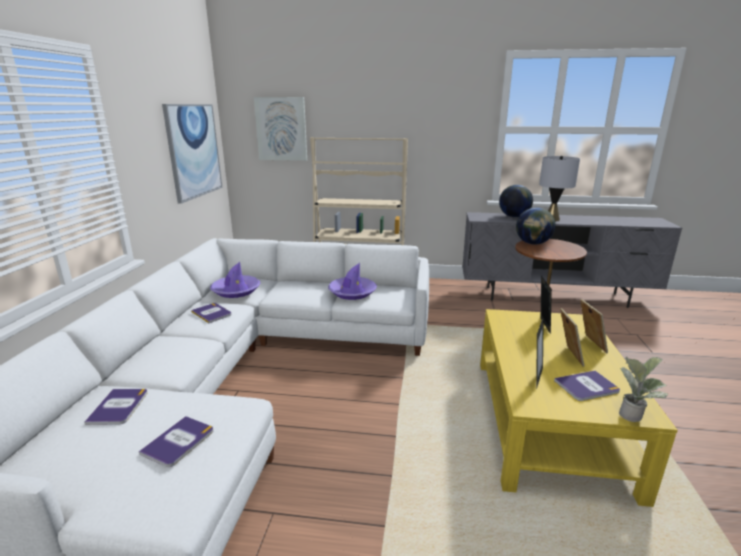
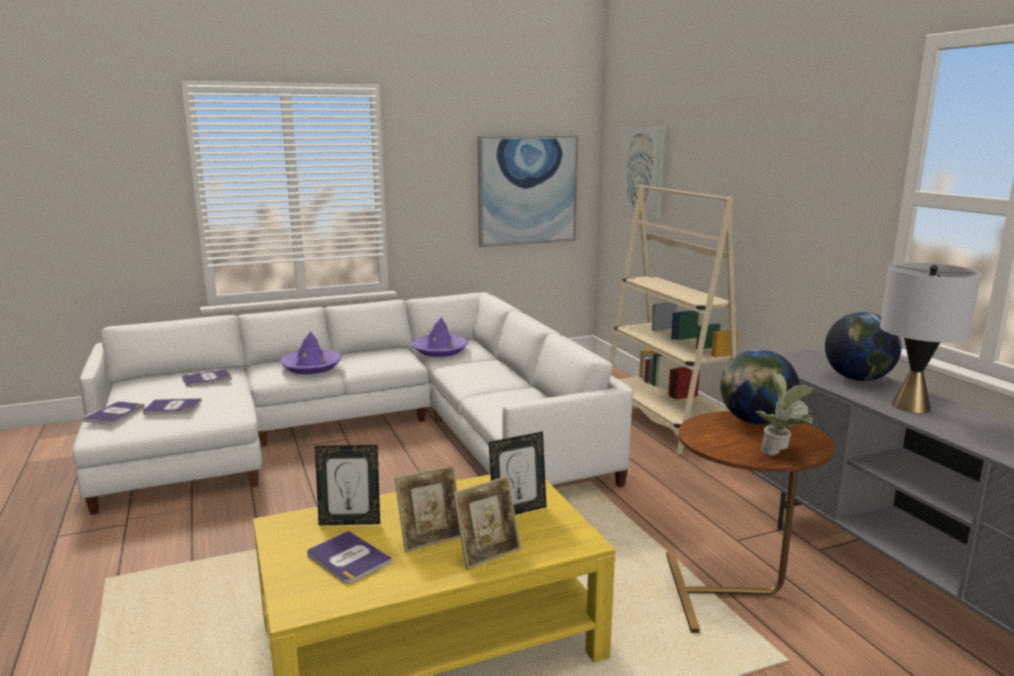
camera: 60 degrees right, 5 degrees down
book [191,303,232,323] -> book moved to [82,401,145,425]
purple hat [328,263,377,300] -> purple hat moved to [279,332,342,374]
potted plant [619,357,668,422] -> potted plant moved to [755,372,815,456]

